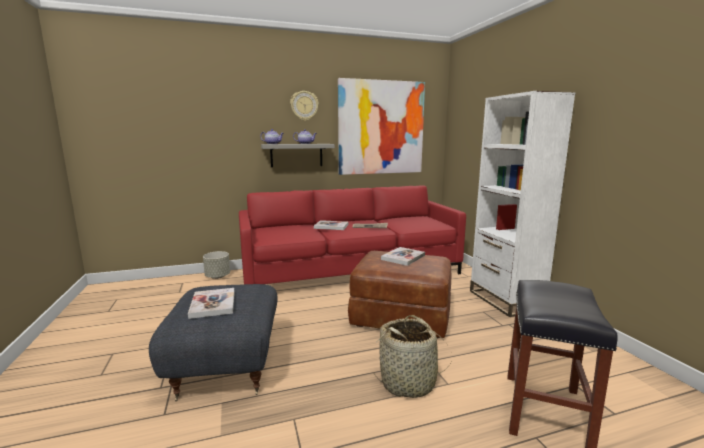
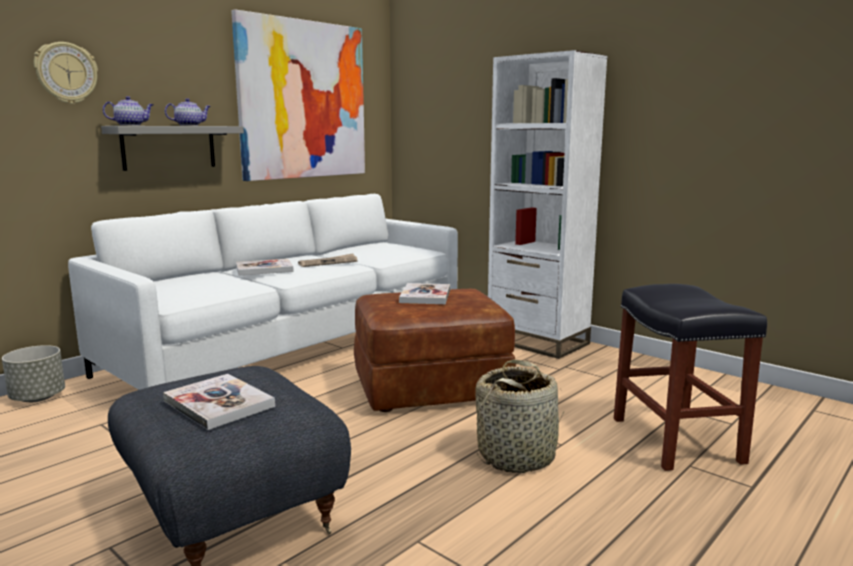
camera: 30 degrees left, 0 degrees up
red sofa [239,185,466,284] -> white sofa [68,194,458,390]
wall clock [290,91,319,121] -> wall clock moved to [34,42,98,104]

